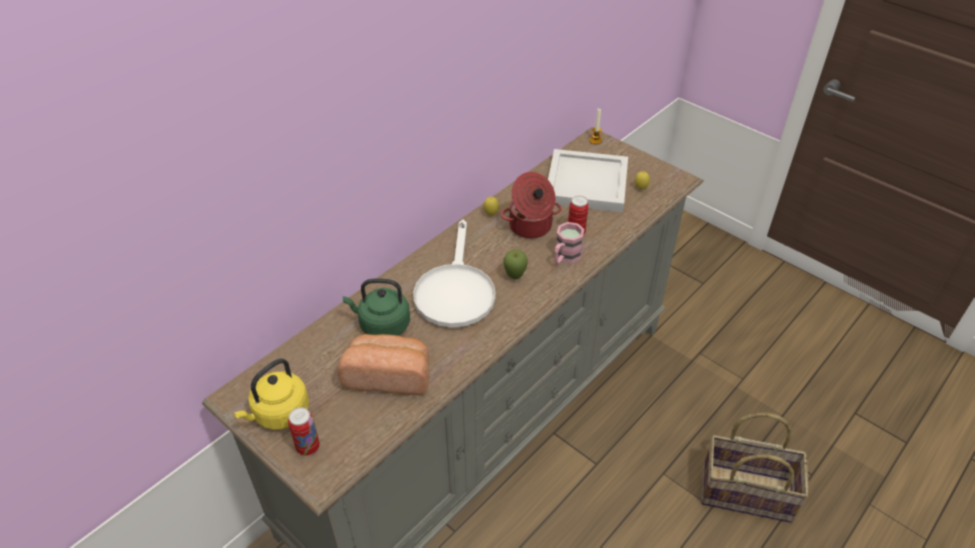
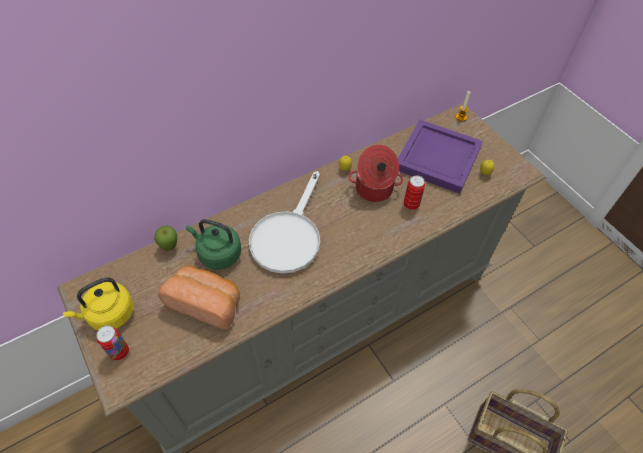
camera: 15 degrees right, 10 degrees up
apple [503,250,528,280] -> apple moved to [154,226,177,251]
white tray [548,149,628,212] -> purple tray [398,120,483,194]
pink mug [554,222,584,264] -> none

